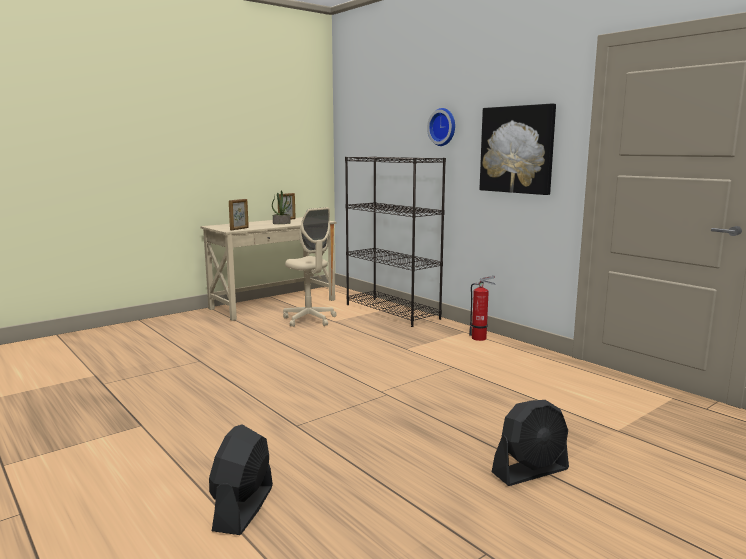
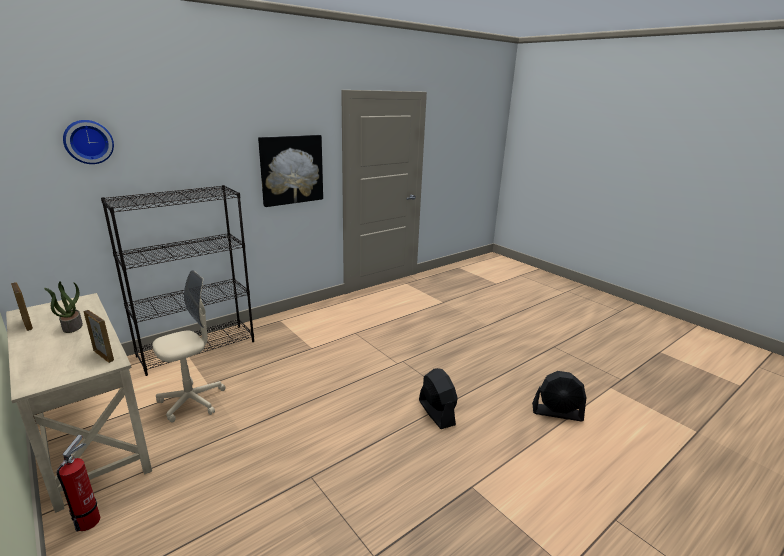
camera: 90 degrees left, 10 degrees up
wall clock [427,108,455,146] -> wall clock moved to [63,120,114,164]
fire extinguisher [469,276,496,341] -> fire extinguisher moved to [57,435,100,532]
black fan [492,400,569,486] -> black fan moved to [419,368,458,429]

